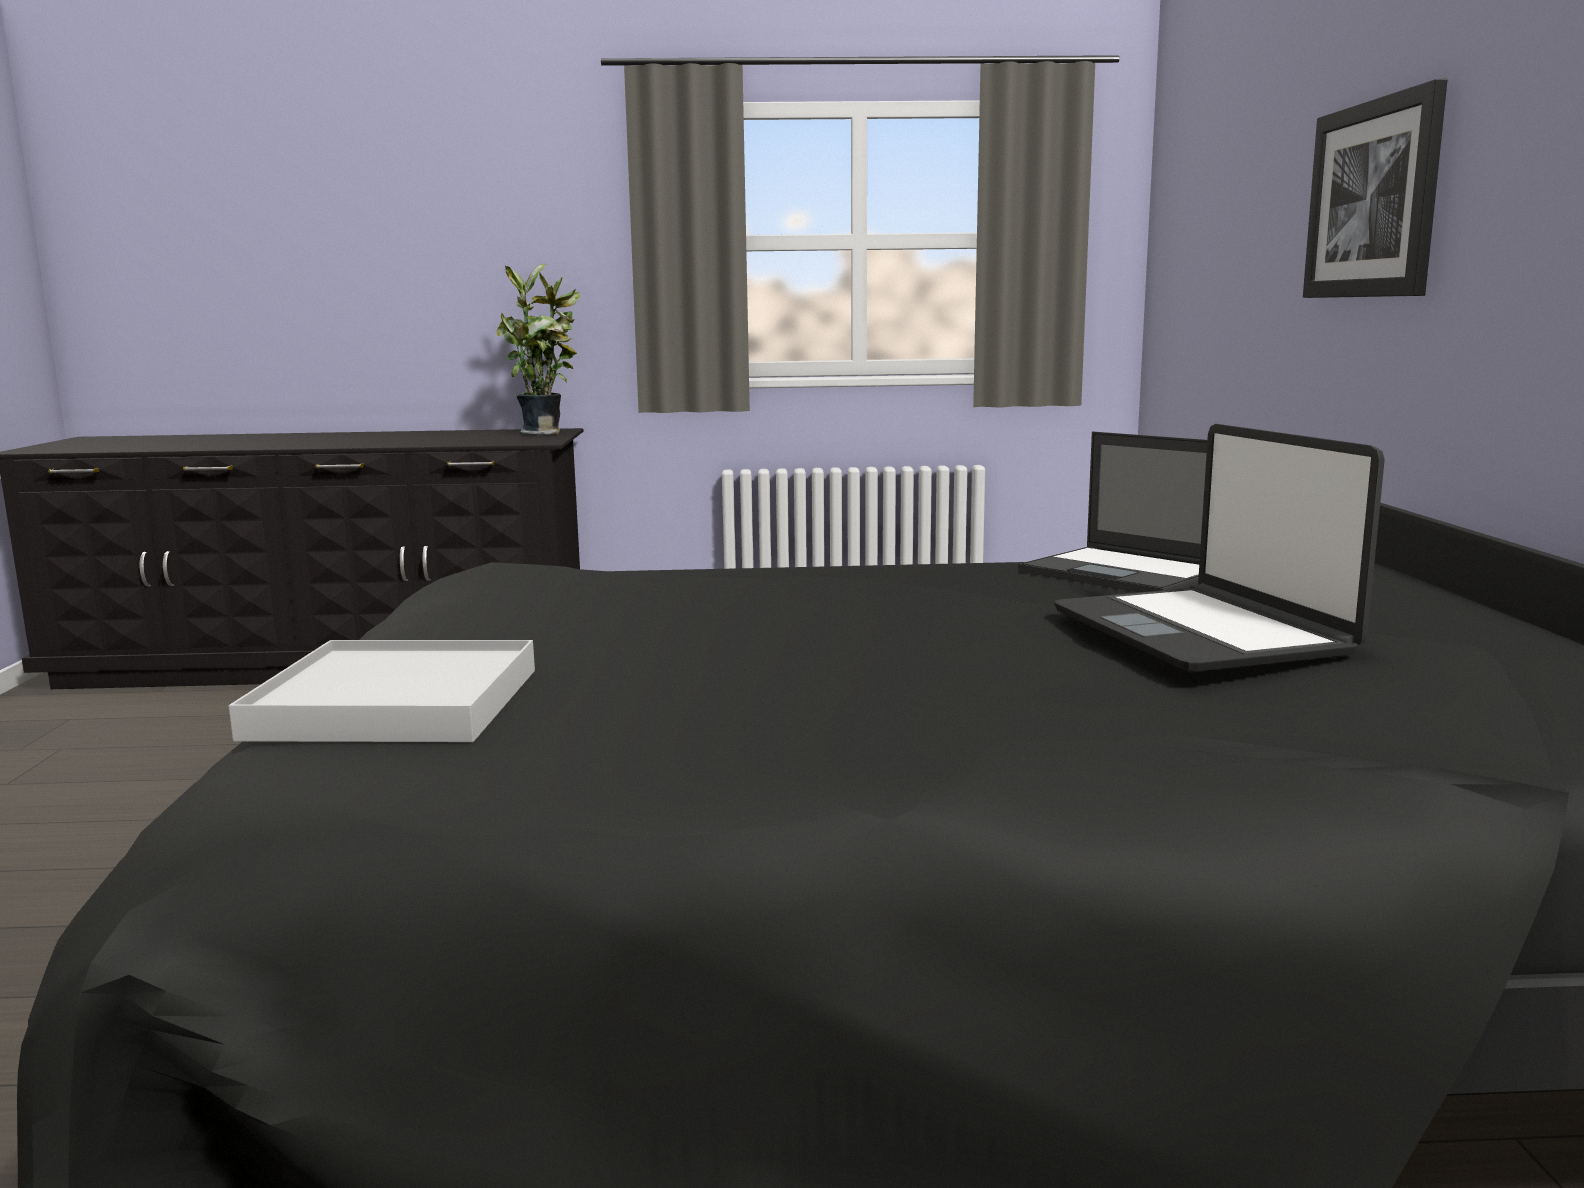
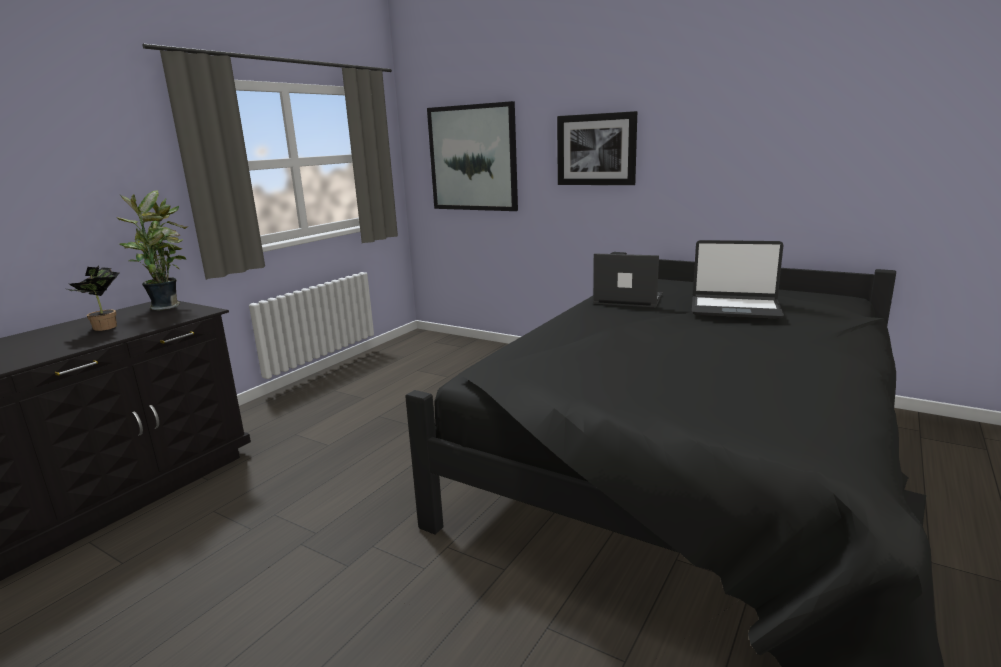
camera: 55 degrees left, 5 degrees up
white tray [229,640,535,742] -> none
laptop [1018,432,1207,593] -> laptop turned 150 degrees counterclockwise [593,253,663,307]
none -> potted plant [67,265,119,331]
none -> picture [427,101,518,211]

